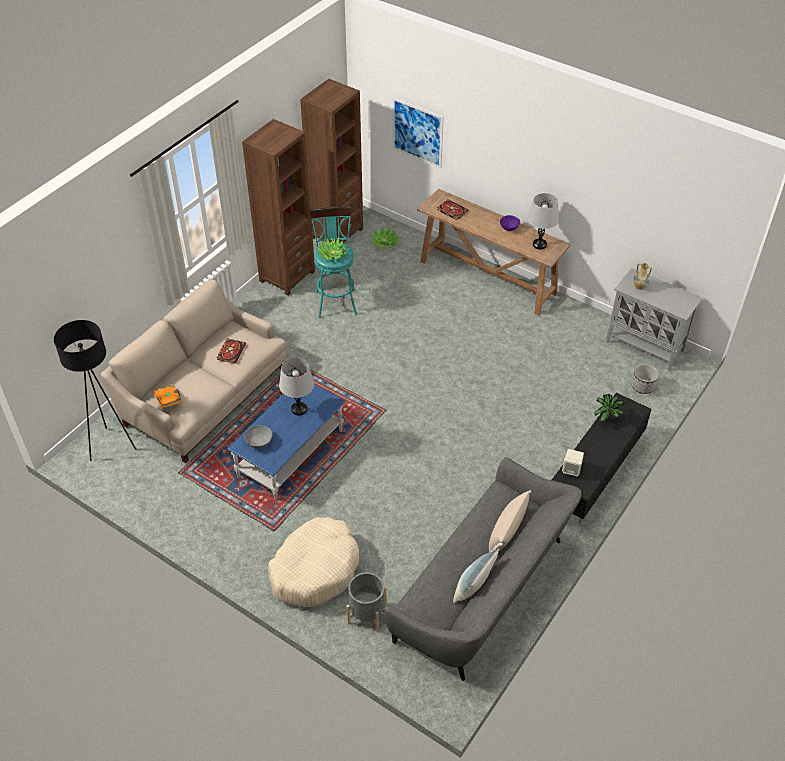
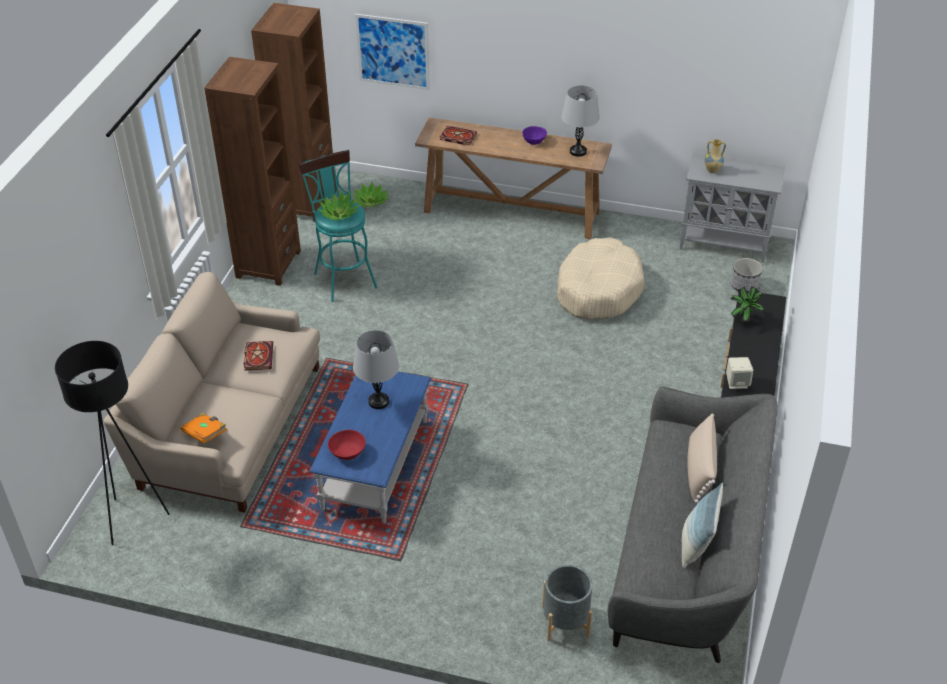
camera: 20 degrees left, 5 degrees down
grey bowl [244,425,273,448] -> red bowl [328,430,366,460]
beige dog bed [268,517,359,607] -> beige dog bed moved to [557,237,645,320]

